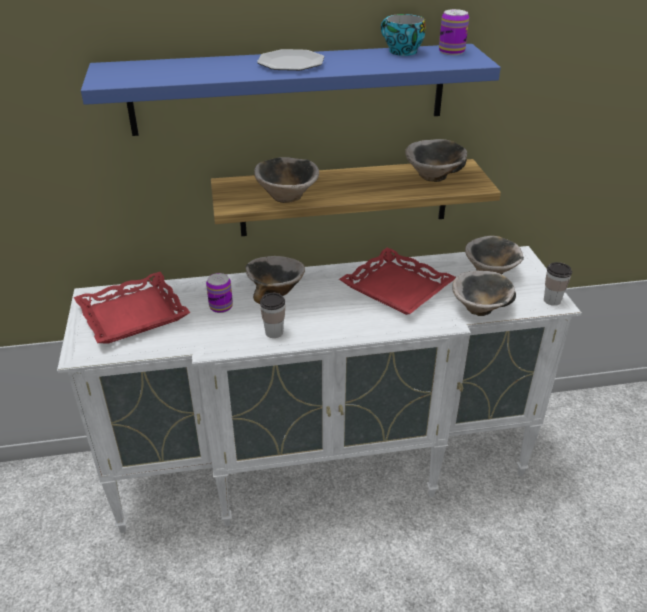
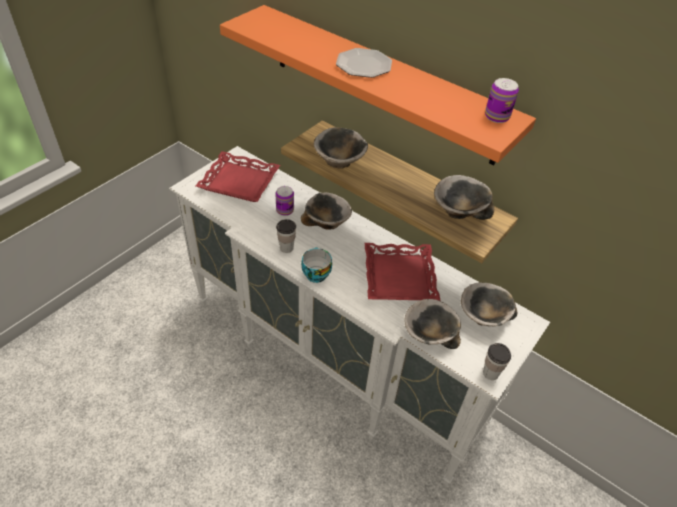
camera: 45 degrees right, 10 degrees up
blue shelf [81,44,501,136] -> orange shelf [220,5,536,166]
cup [381,14,425,56] -> cup moved to [301,247,332,283]

